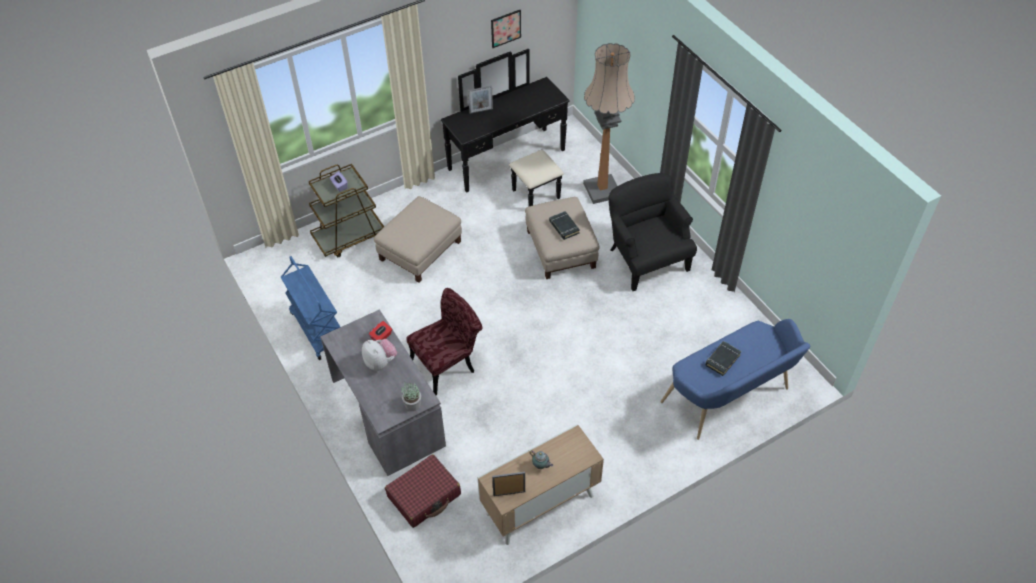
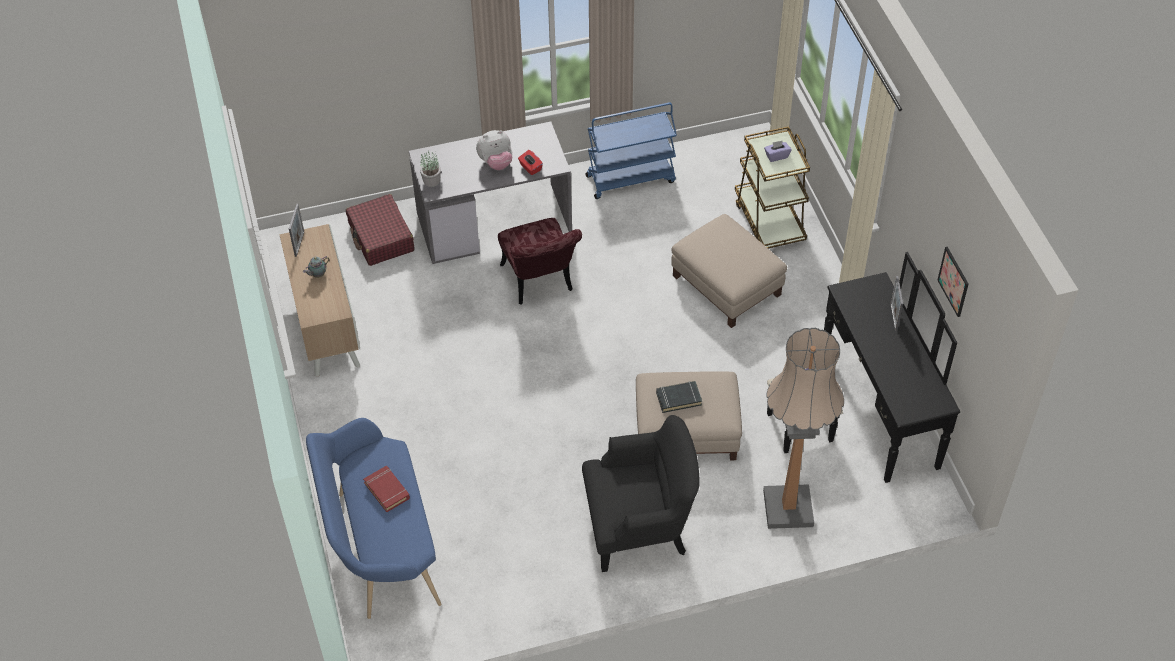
camera: 105 degrees right, 0 degrees up
black book [705,341,742,376] -> red book [363,466,410,512]

